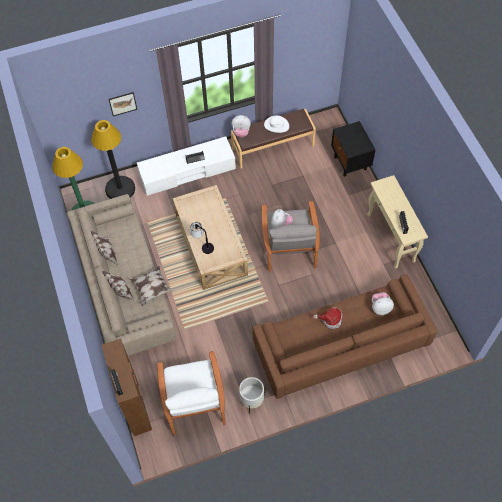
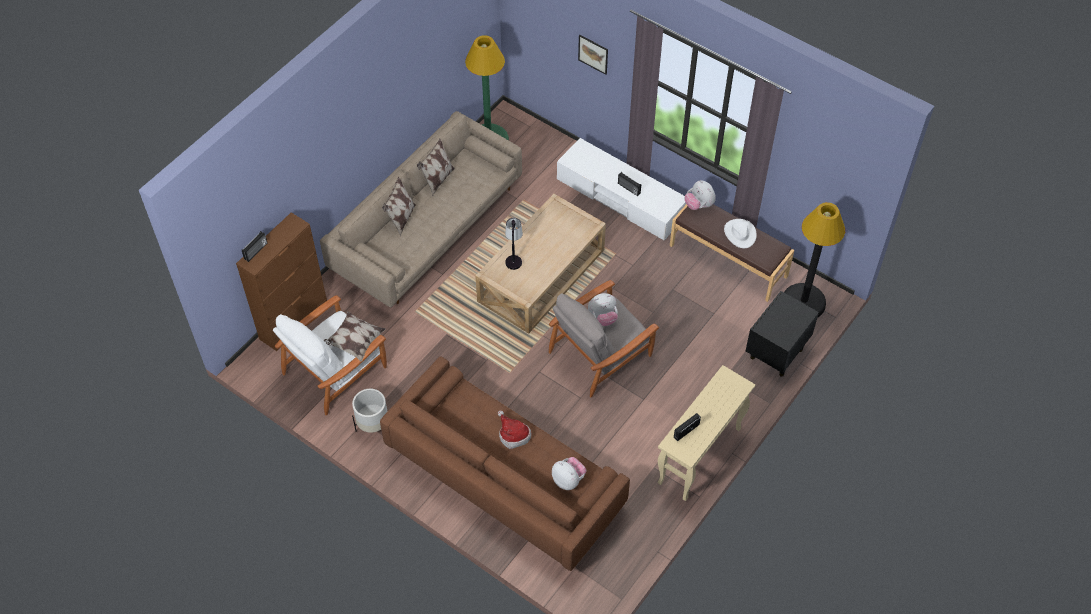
camera: 55 degrees right, 5 degrees down
black floor lamp [91,120,135,199] -> black floor lamp moved to [784,202,845,318]
pillow [130,266,172,306] -> pillow moved to [324,311,386,362]

